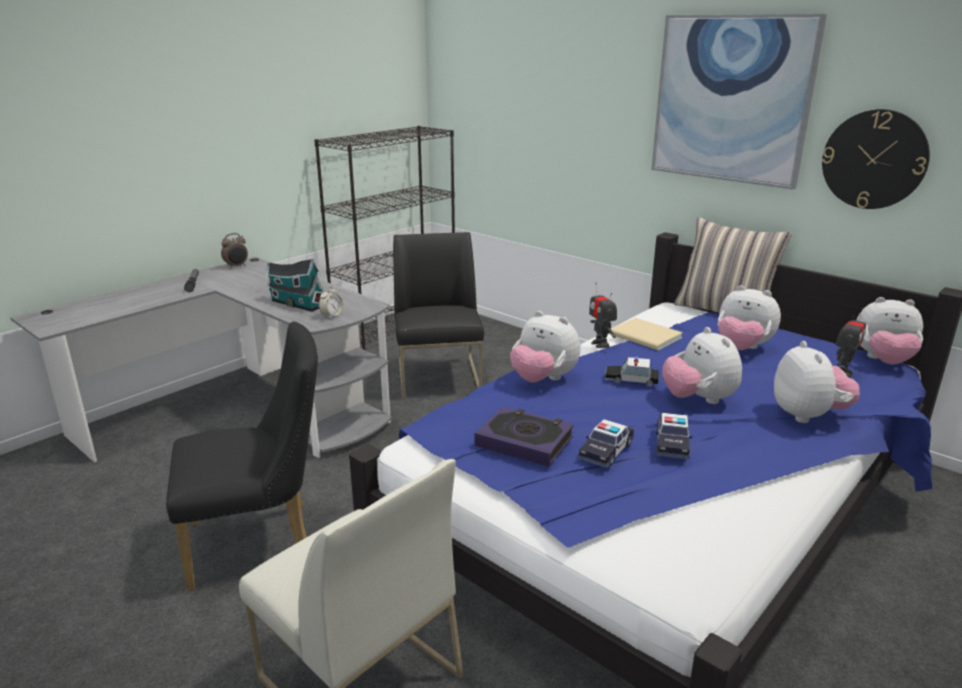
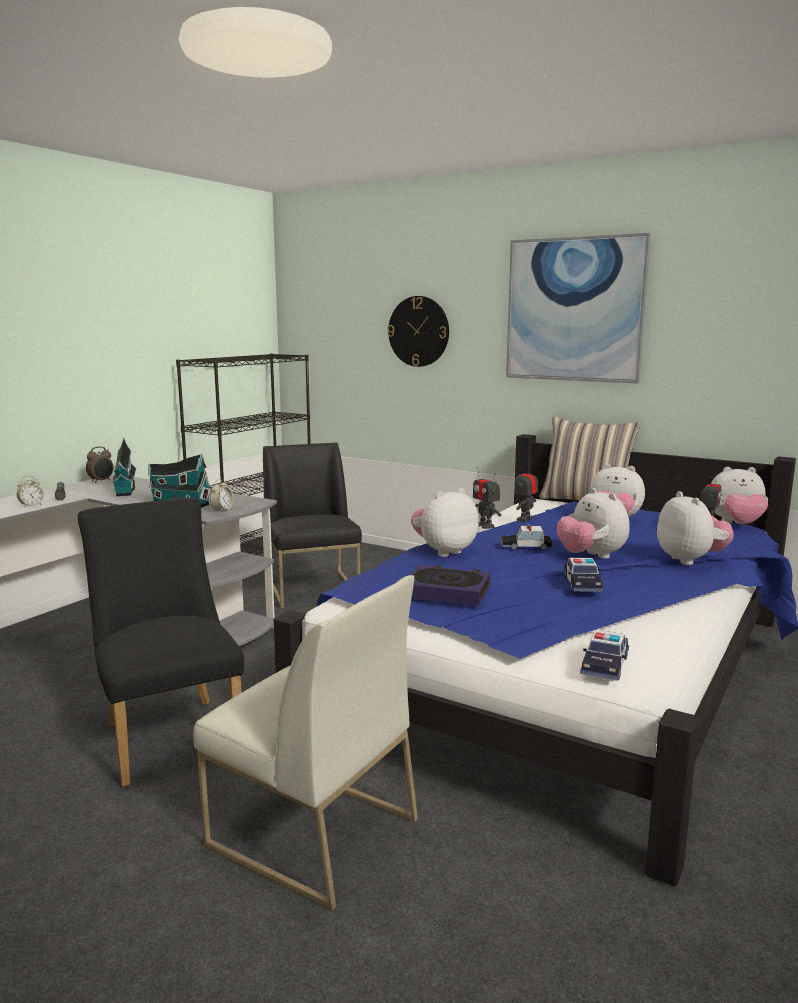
camera: 10 degrees left, 10 degrees down
black chair [166,322,318,591] -> black chair turned 90 degrees counterclockwise [78,498,244,787]
plush toy [510,311,580,383] -> plush toy turned 120 degrees clockwise [411,488,479,557]
toy car [578,419,635,468] -> toy car moved to [580,629,629,681]
beige book [610,318,683,350] -> toy robot [514,462,538,522]
wall clock [822,109,930,209] -> wall clock moved to [387,296,449,367]
none -> alarm clock [17,476,44,508]
none -> toy house [111,438,136,496]

